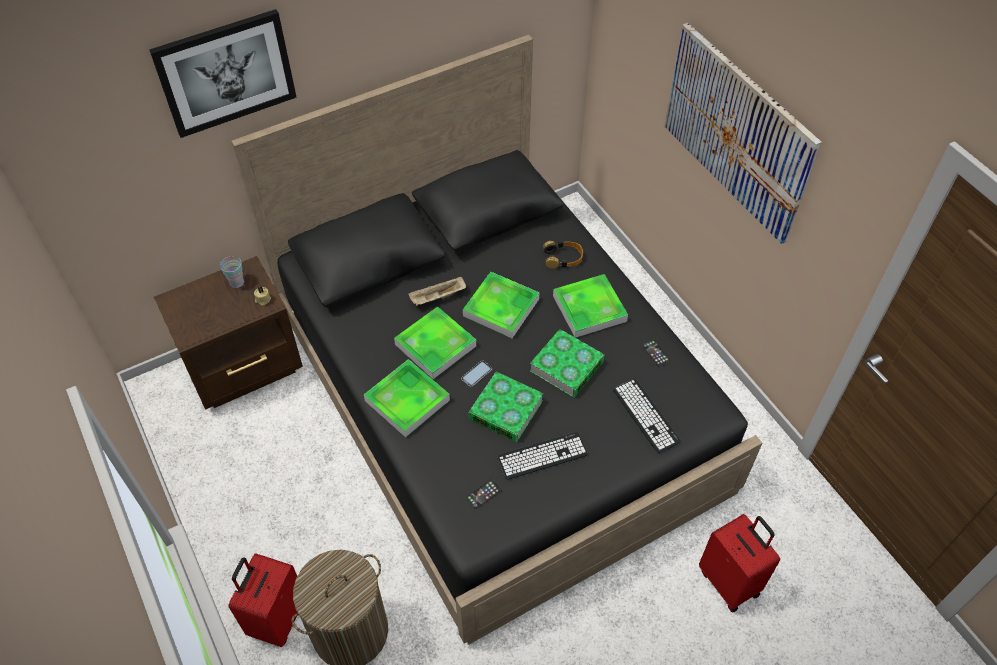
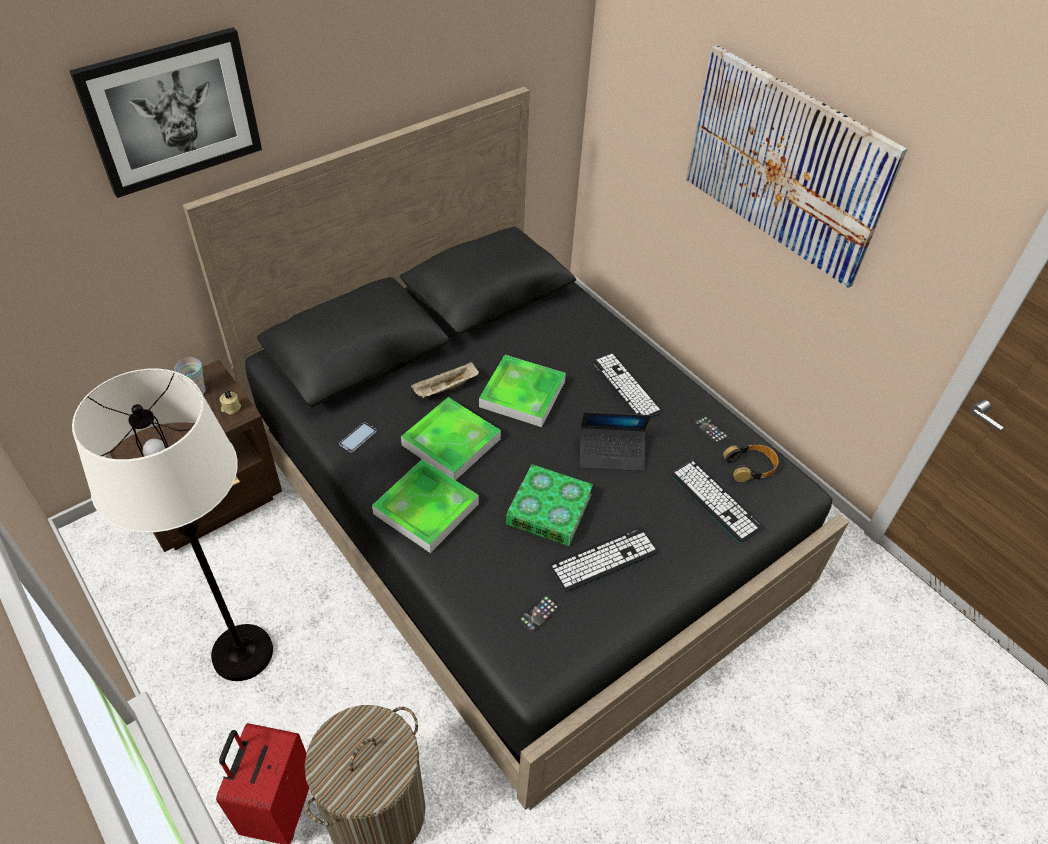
camera: 10 degrees left, 5 degrees down
phone [461,360,492,387] -> phone moved to [339,422,376,453]
book [530,329,604,398] -> laptop [580,412,651,471]
headphones [543,241,583,269] -> headphones moved to [723,445,778,482]
tray [553,274,628,338] -> keyboard [590,354,663,418]
red suitcase [699,514,780,612] -> none
none -> white floor lamp [72,369,273,681]

